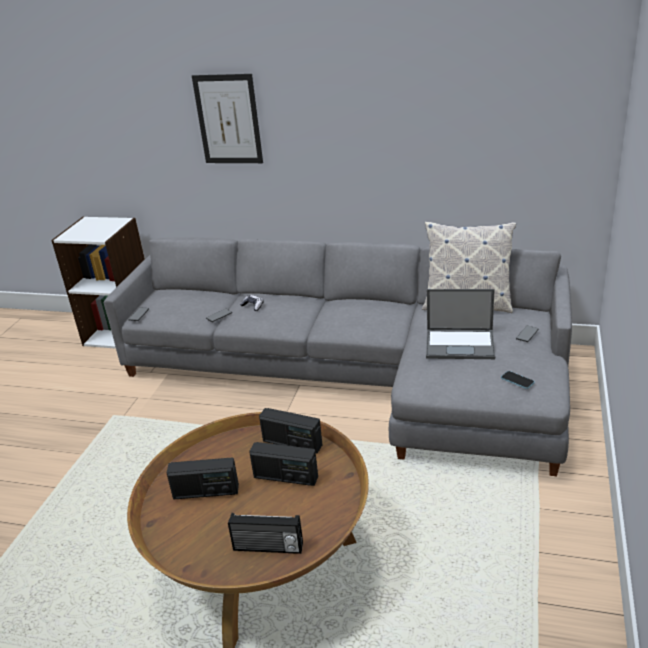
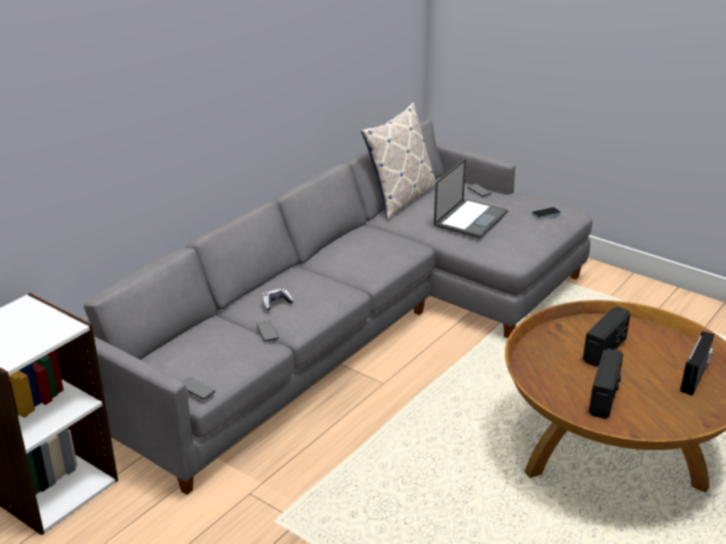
camera: 70 degrees left, 0 degrees up
picture [192,74,263,163] -> none
radio [259,408,322,453] -> none

